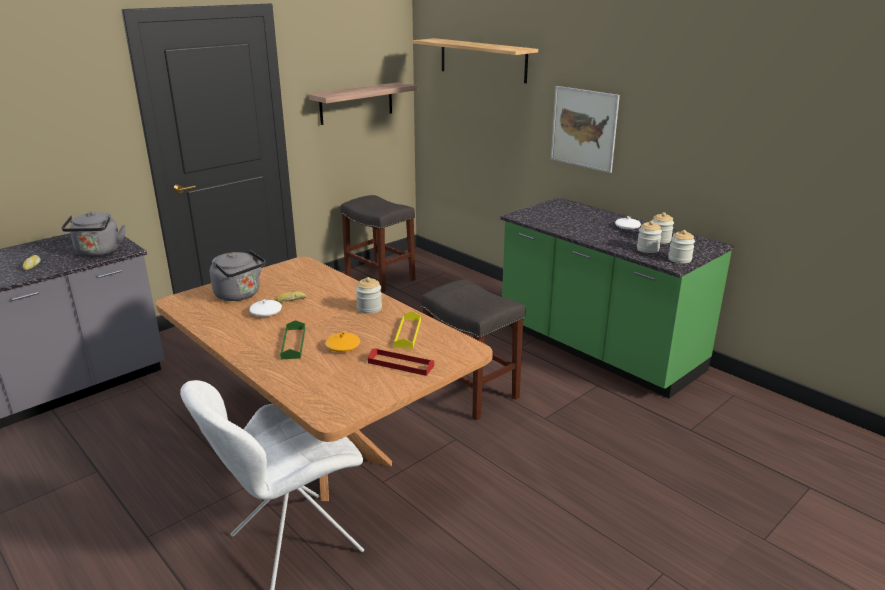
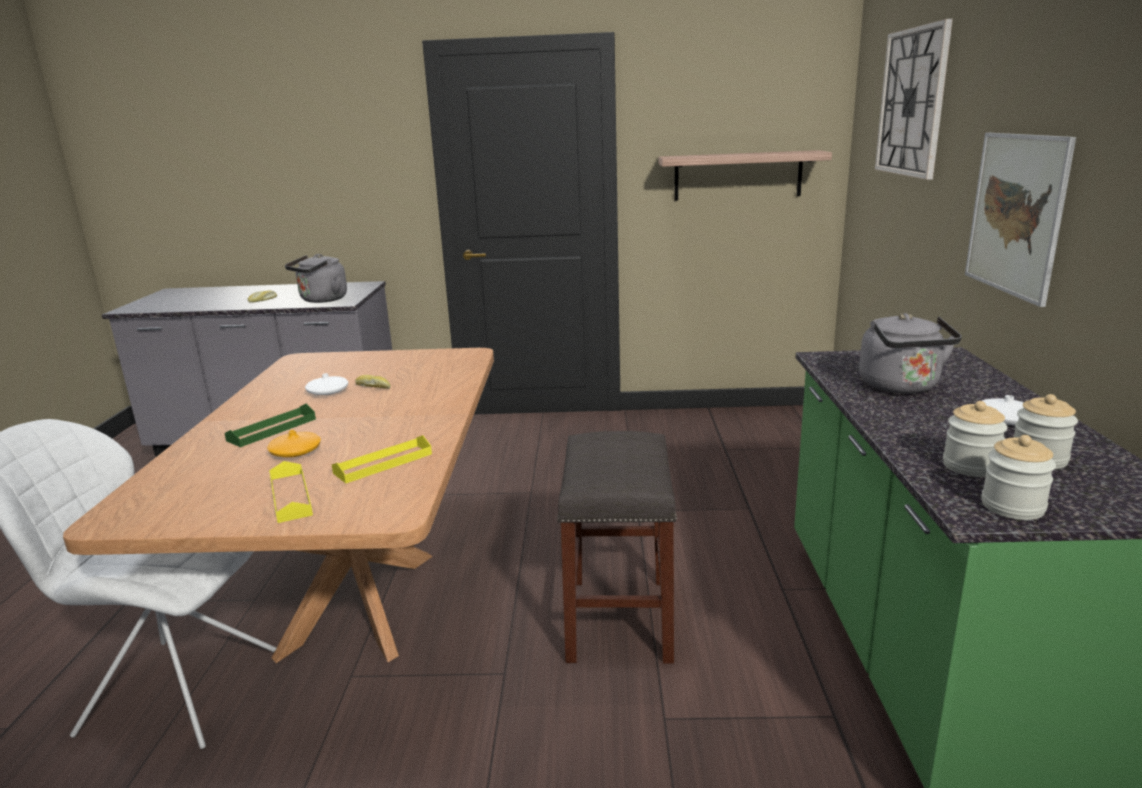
camera: 45 degrees right, 5 degrees down
grey kettle [210,250,265,301] -> grey kettle moved to [859,313,962,394]
grey stool [340,195,416,293] -> none
jar [356,277,382,314] -> none
red tray [368,348,434,376] -> yellow tray [269,461,313,523]
shelf [412,38,538,83] -> wall clock [875,19,953,180]

